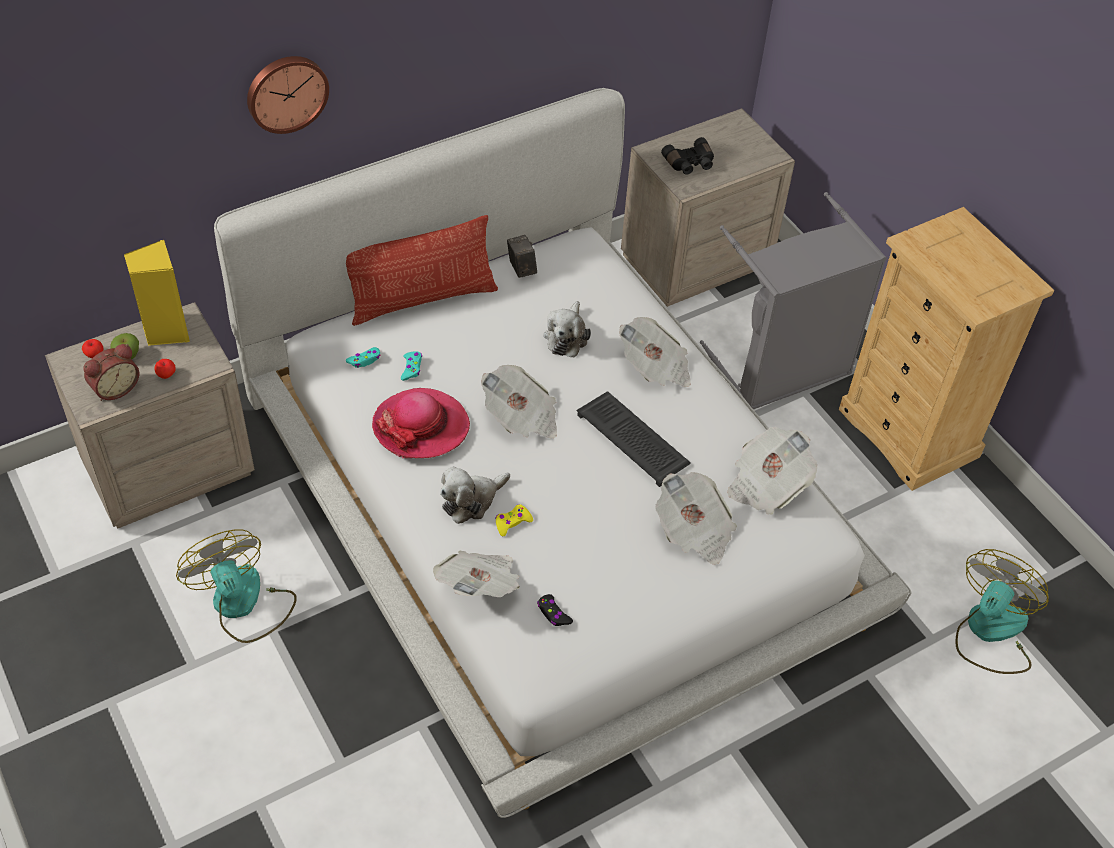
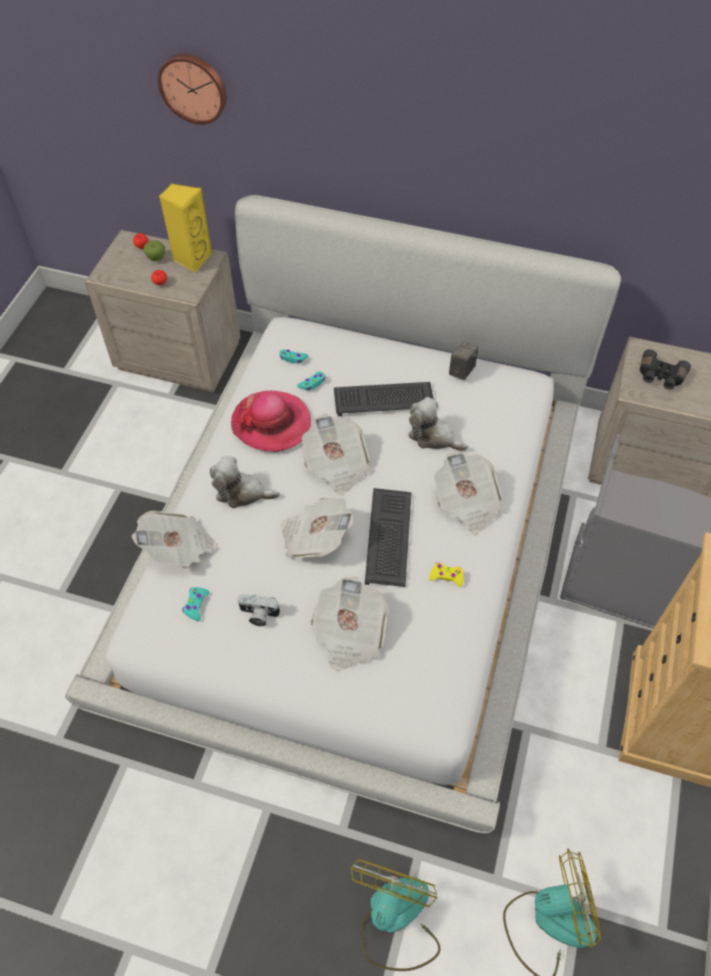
camera: 50 degrees right, 5 degrees up
alarm clock [83,344,139,401] -> none
fan [176,529,297,643] -> fan moved to [349,859,440,971]
wall clock [247,56,329,134] -> wall clock moved to [158,54,227,125]
pillow [346,215,498,326] -> none
yellow game controller [495,504,533,536] -> yellow game controller moved to [429,562,463,587]
black game controller [537,594,573,626] -> turquoise game controller [183,587,209,621]
plush toy [544,301,591,358] -> plush toy turned 60 degrees clockwise [408,397,468,451]
newspaper [727,427,817,515] -> newspaper moved to [281,498,353,558]
none -> camera [237,594,280,626]
none -> keyboard [334,382,434,416]

